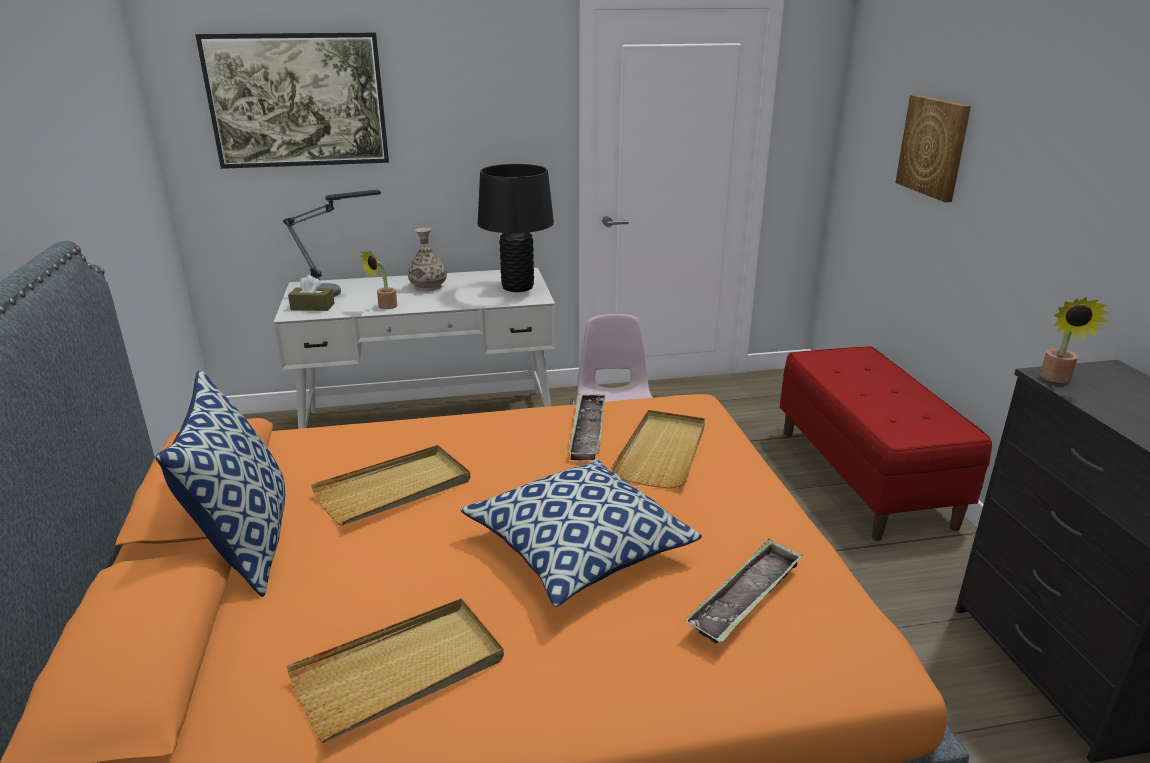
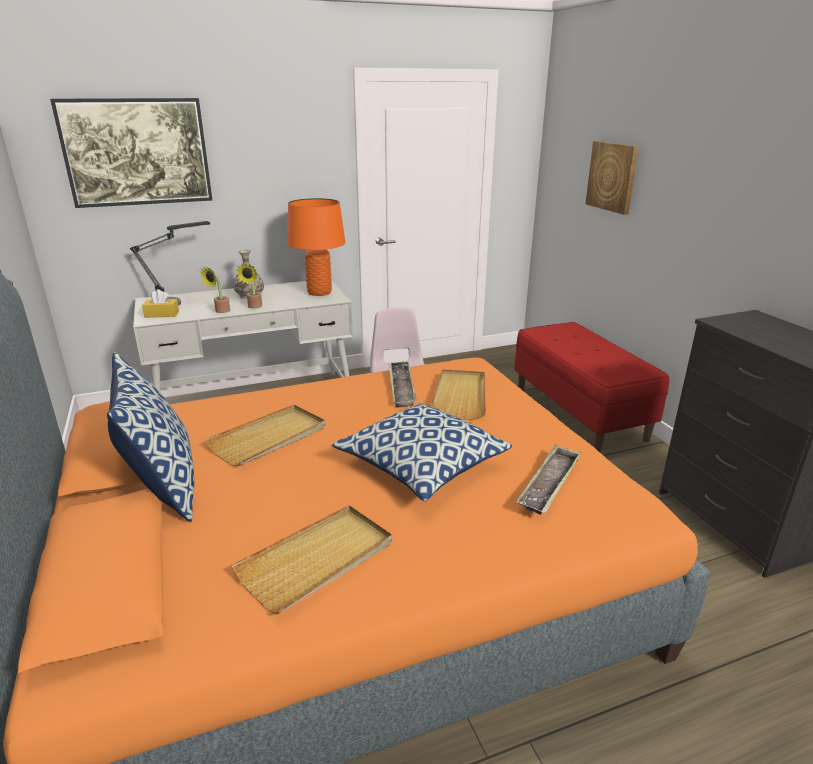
camera: 10 degrees left, 0 degrees up
brown tissue box [288,275,335,311] -> yellow tissue box [142,289,179,318]
black table lamp [478,164,554,292] -> orange table lamp [287,198,345,296]
potted plant [1040,297,1109,383] -> potted plant moved to [235,263,262,308]

